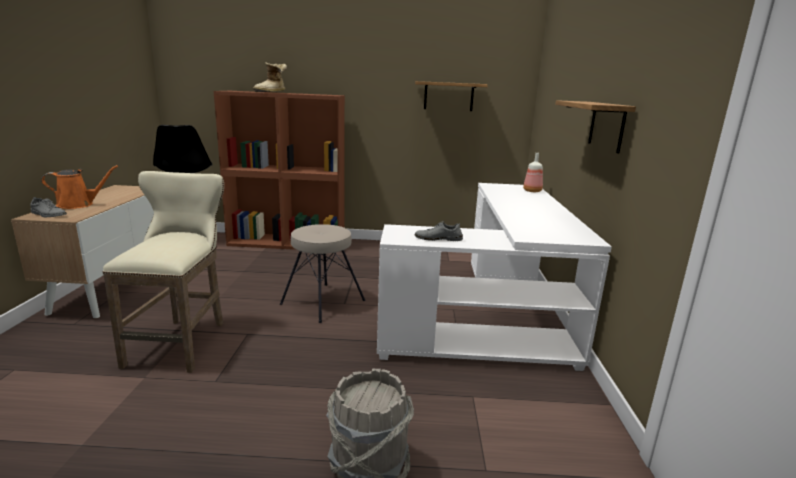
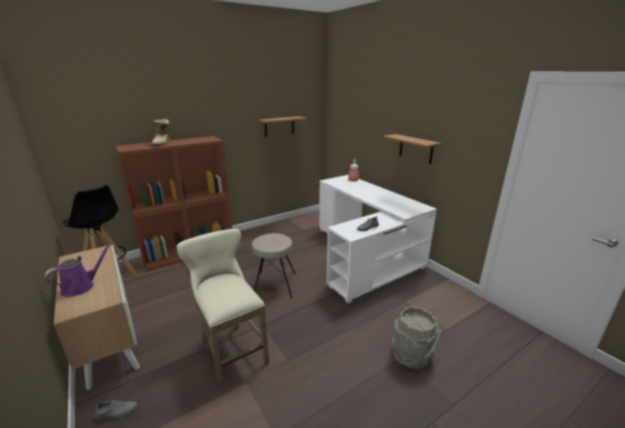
camera: 35 degrees left, 5 degrees up
grey shoe [31,197,67,217] -> grey shoe moved to [94,400,138,420]
orange watering can [41,165,118,209] -> purple watering can [44,243,112,297]

